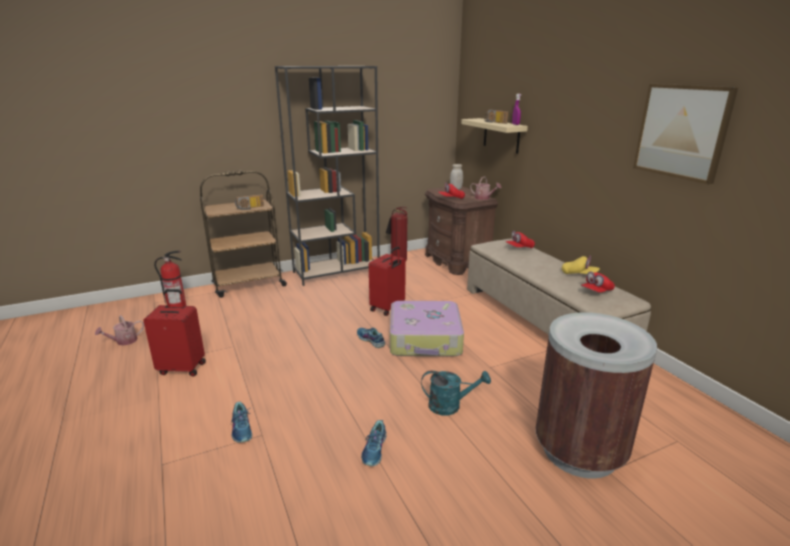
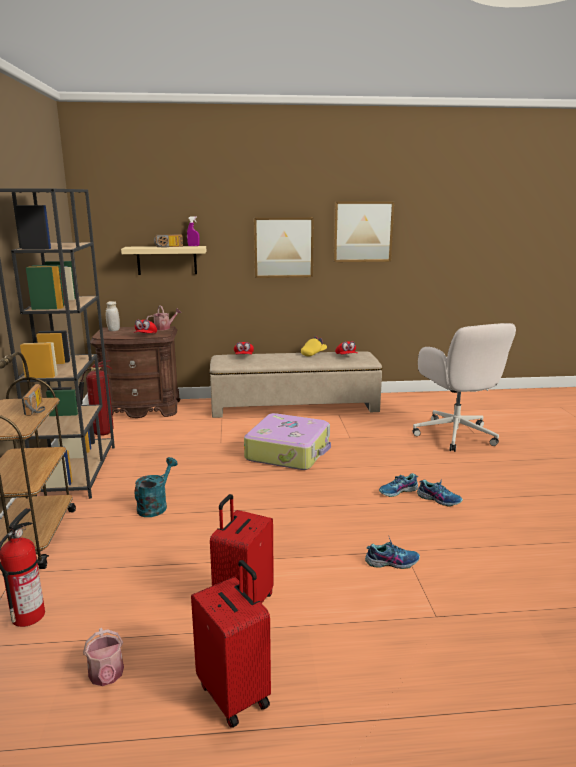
camera: 70 degrees left, 5 degrees down
shoe [357,328,385,348] -> shoe moved to [379,473,418,497]
red suitcase [369,246,406,316] -> red suitcase moved to [191,560,271,728]
turquoise watering can [421,371,491,416] -> turquoise watering can moved to [135,457,178,517]
brown trash can [536,312,657,479] -> white office chair [413,323,516,452]
none -> picture [254,217,314,278]

